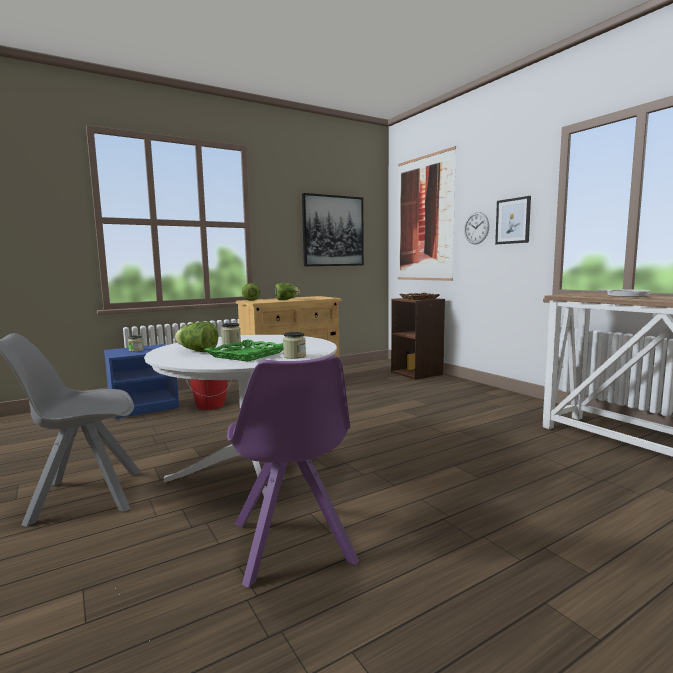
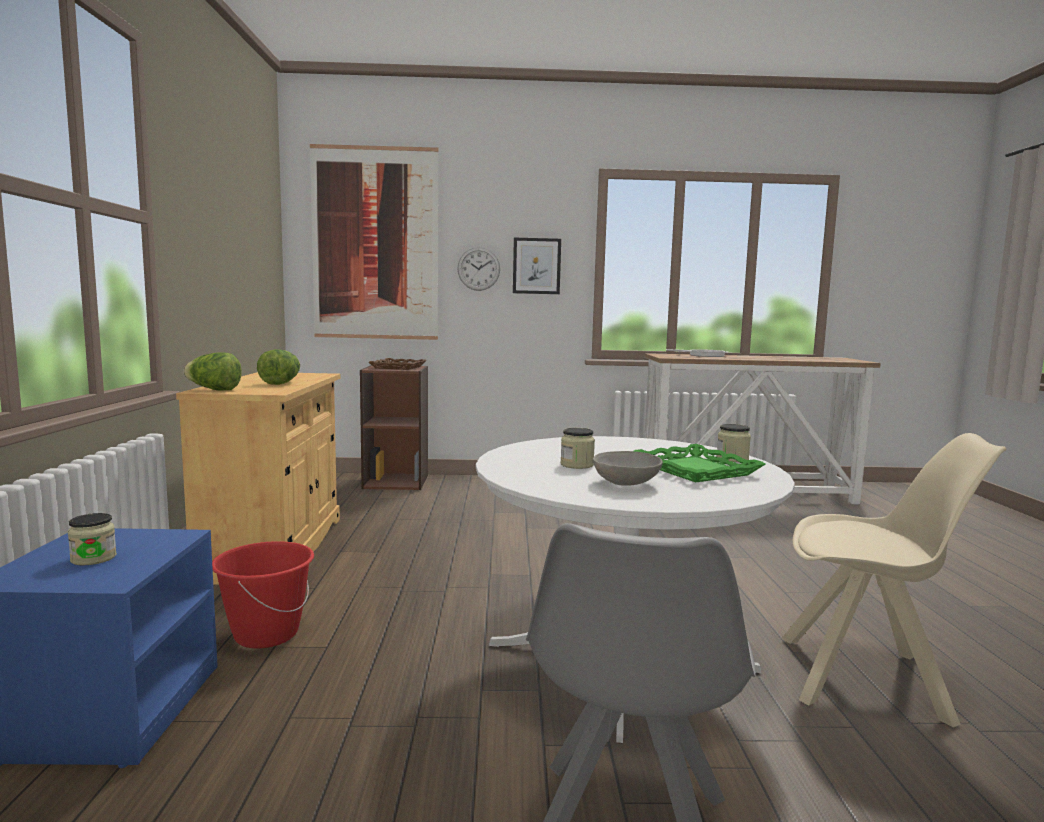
camera: 60 degrees left, 0 degrees up
lettuce [175,322,218,352] -> grey bowl [593,451,663,486]
purple chair [227,355,359,588] -> beige chair [782,433,1006,727]
picture [302,193,364,266] -> none

